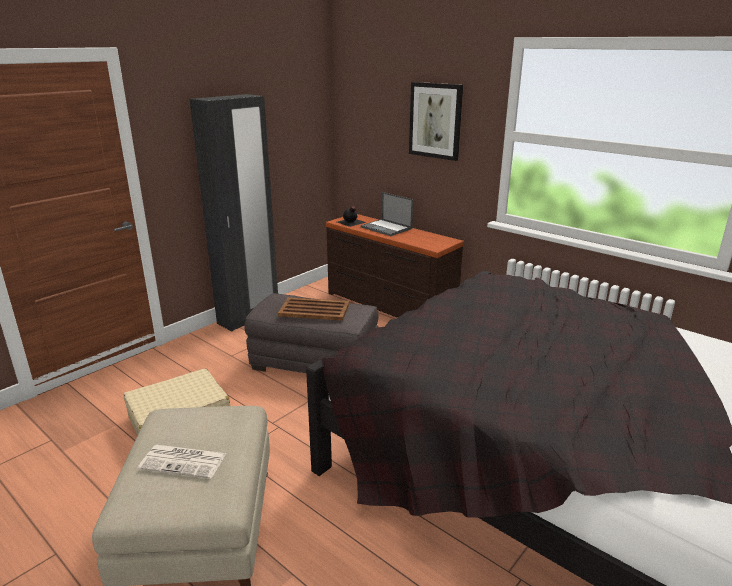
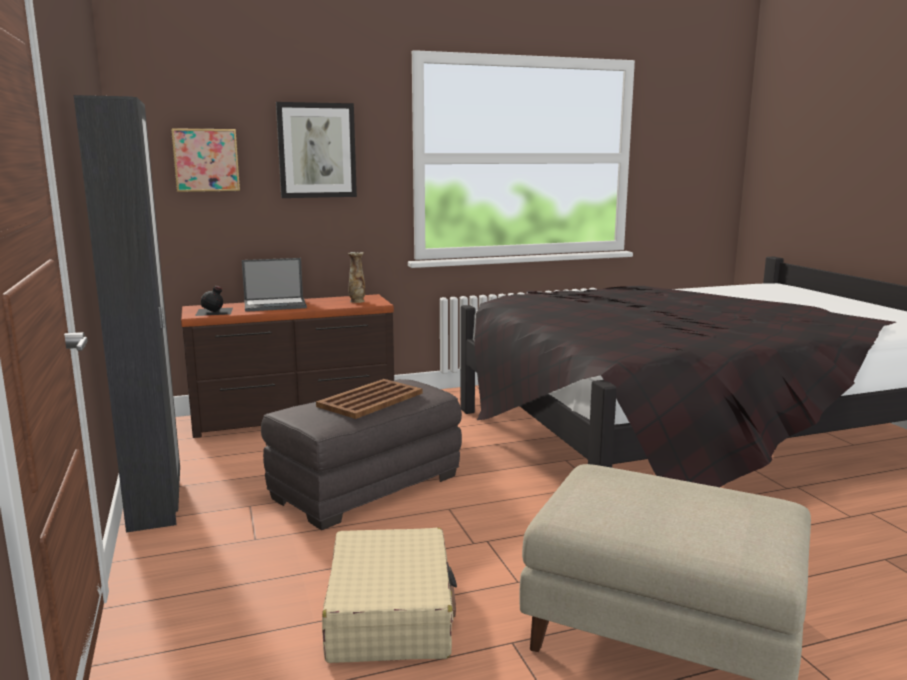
camera: 60 degrees left, 10 degrees down
newspaper [138,445,227,479] -> none
none -> picture [171,128,240,192]
none -> vase [348,252,366,303]

